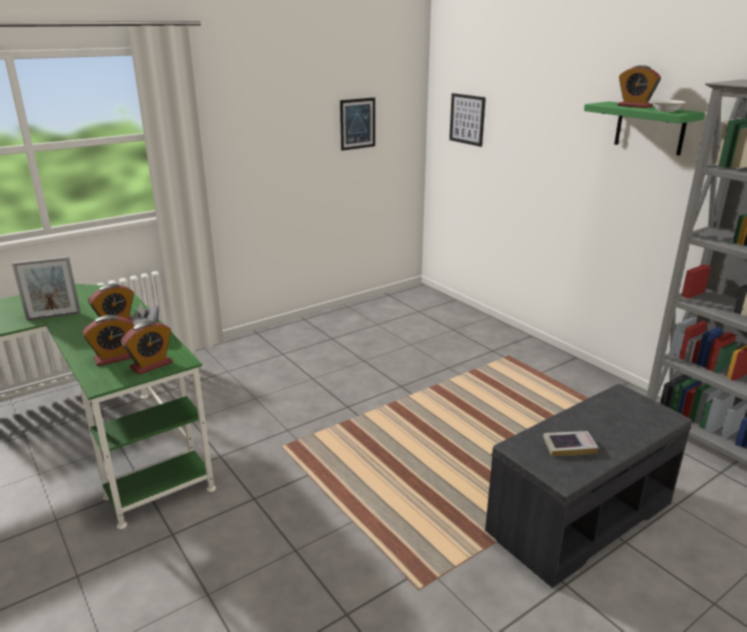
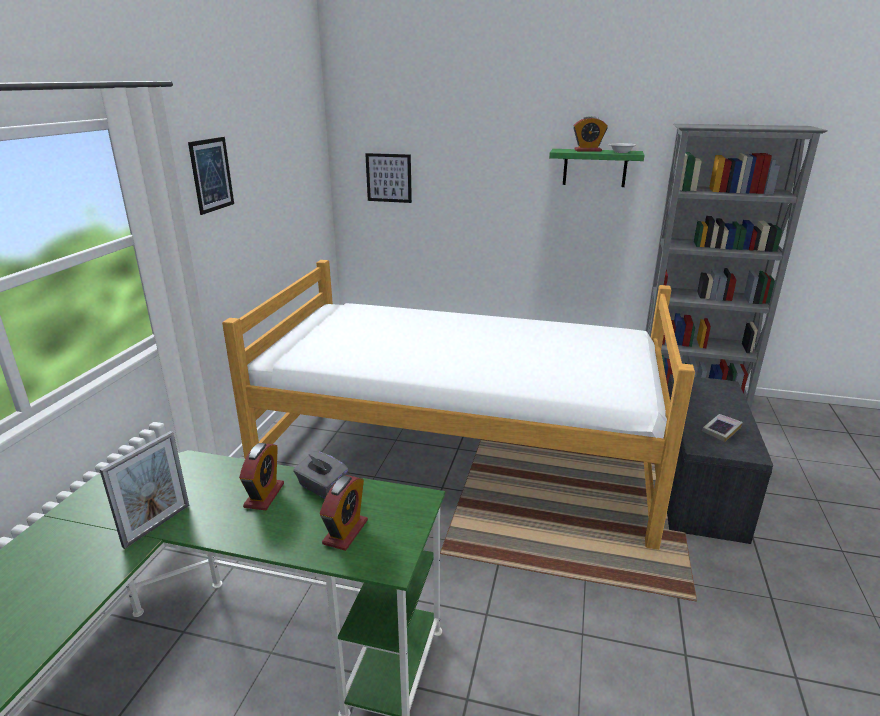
camera: 40 degrees left, 0 degrees up
alarm clock [121,321,173,375] -> none
picture [340,97,375,151] -> picture moved to [188,137,234,215]
none -> bed [222,260,695,550]

